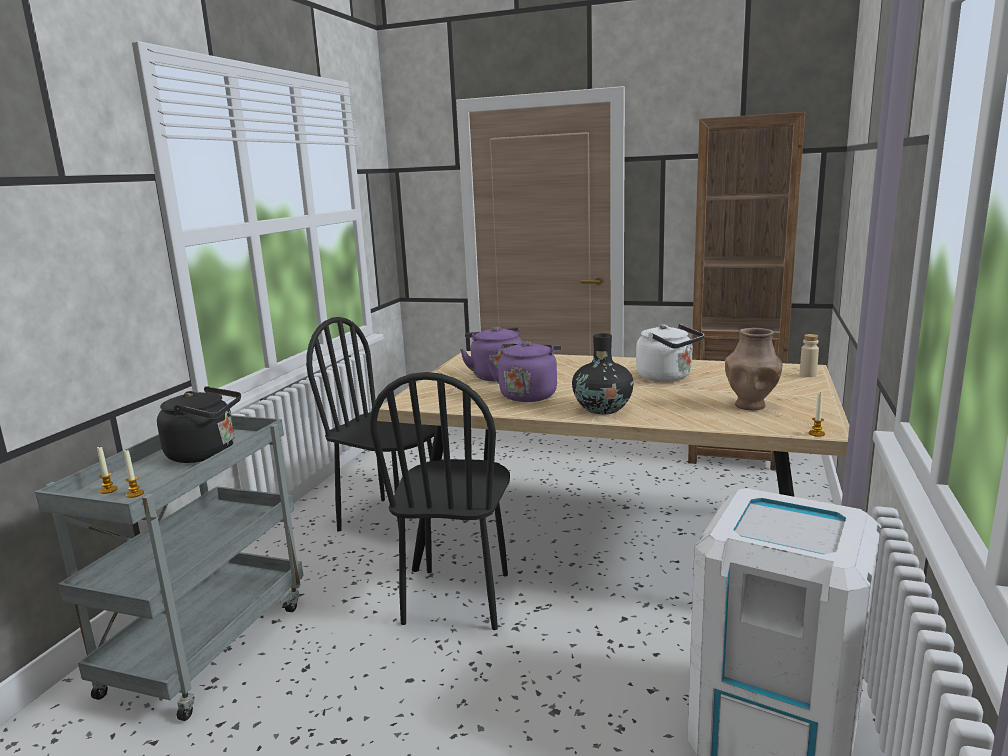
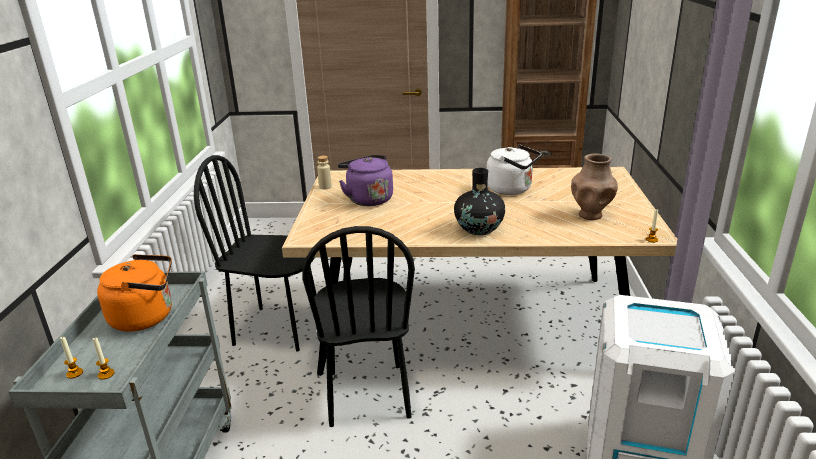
camera: 15 degrees left, 10 degrees up
black kettle [157,386,241,463] -> orange kettle [97,254,172,332]
purple kettle [487,341,561,402] -> none
beige bottle [800,334,819,377] -> beige bottle moved to [317,156,332,190]

